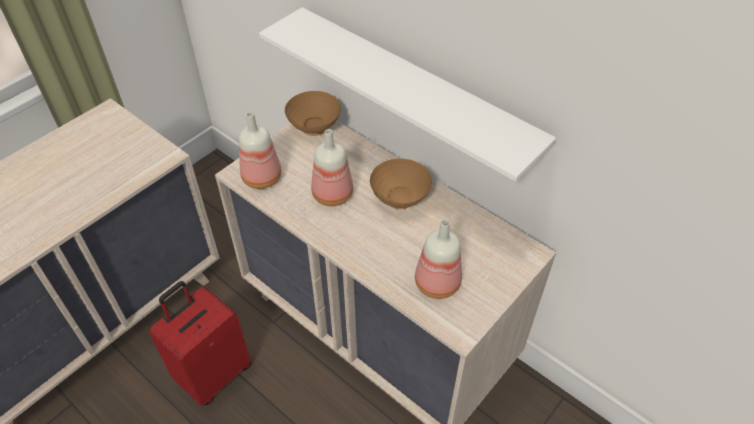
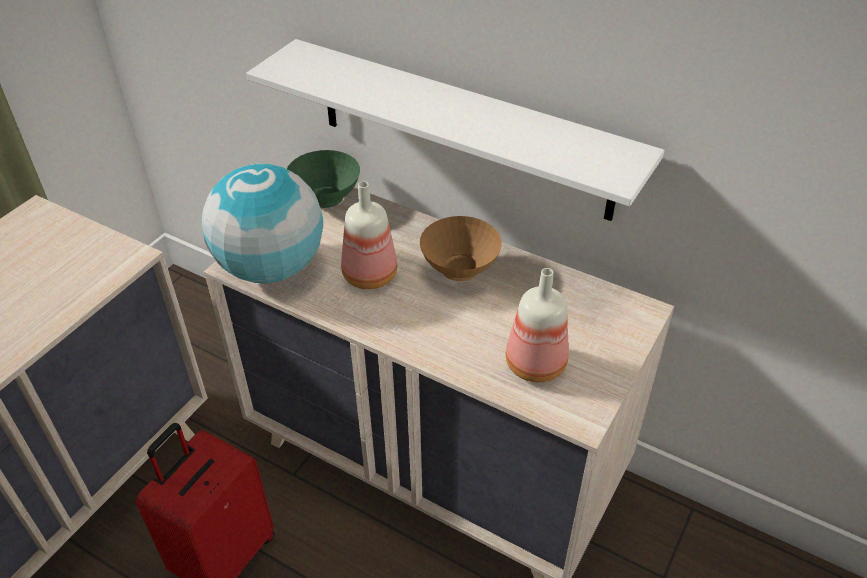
camera: 10 degrees left, 5 degrees down
bottle [239,112,282,189] -> globe [202,164,323,283]
brown bowl [285,91,341,136] -> green bowl [287,150,360,208]

